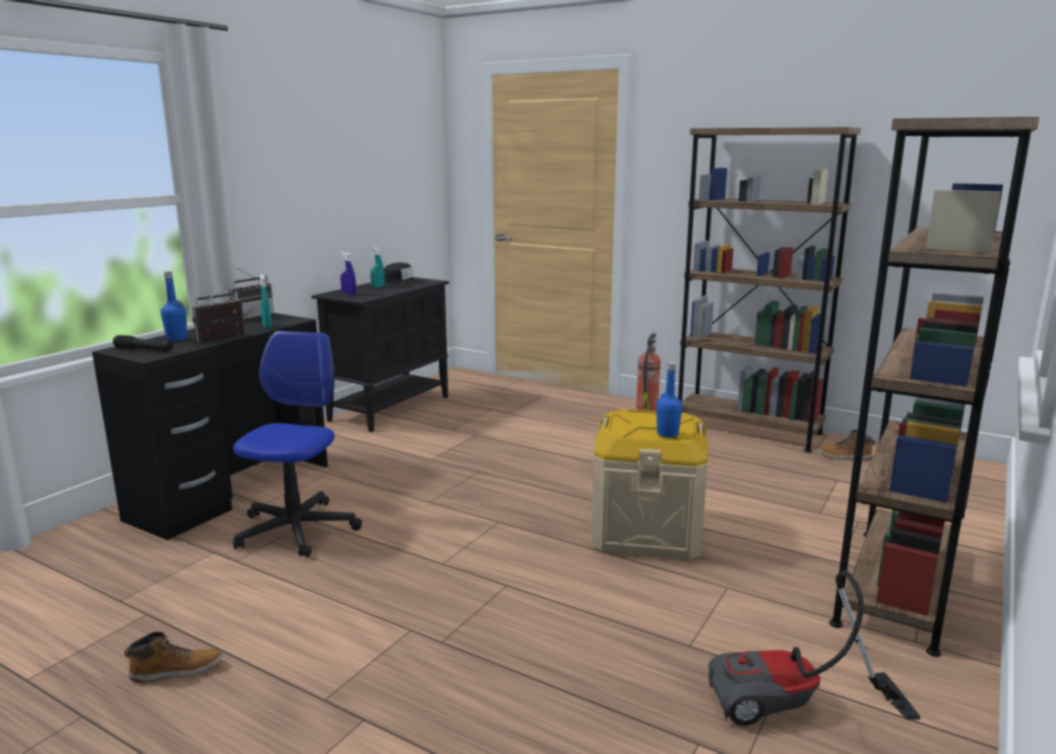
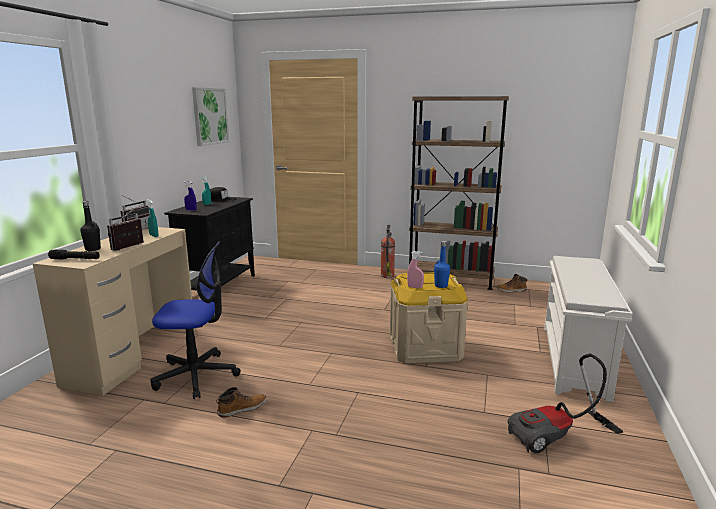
camera: 15 degrees left, 0 degrees up
black desk [92,313,328,540] -> beige desk [33,227,195,396]
boot [124,632,222,683] -> boot moved to [216,387,267,418]
blue bottle [160,271,187,341] -> black bottle [80,201,101,251]
office chair [233,331,362,557] -> office chair turned 90 degrees clockwise [150,242,241,399]
brown bookcase [829,117,1039,657] -> white shoe rack [544,256,633,402]
none -> picture [192,87,229,146]
none -> pink spray bottle [407,251,424,288]

